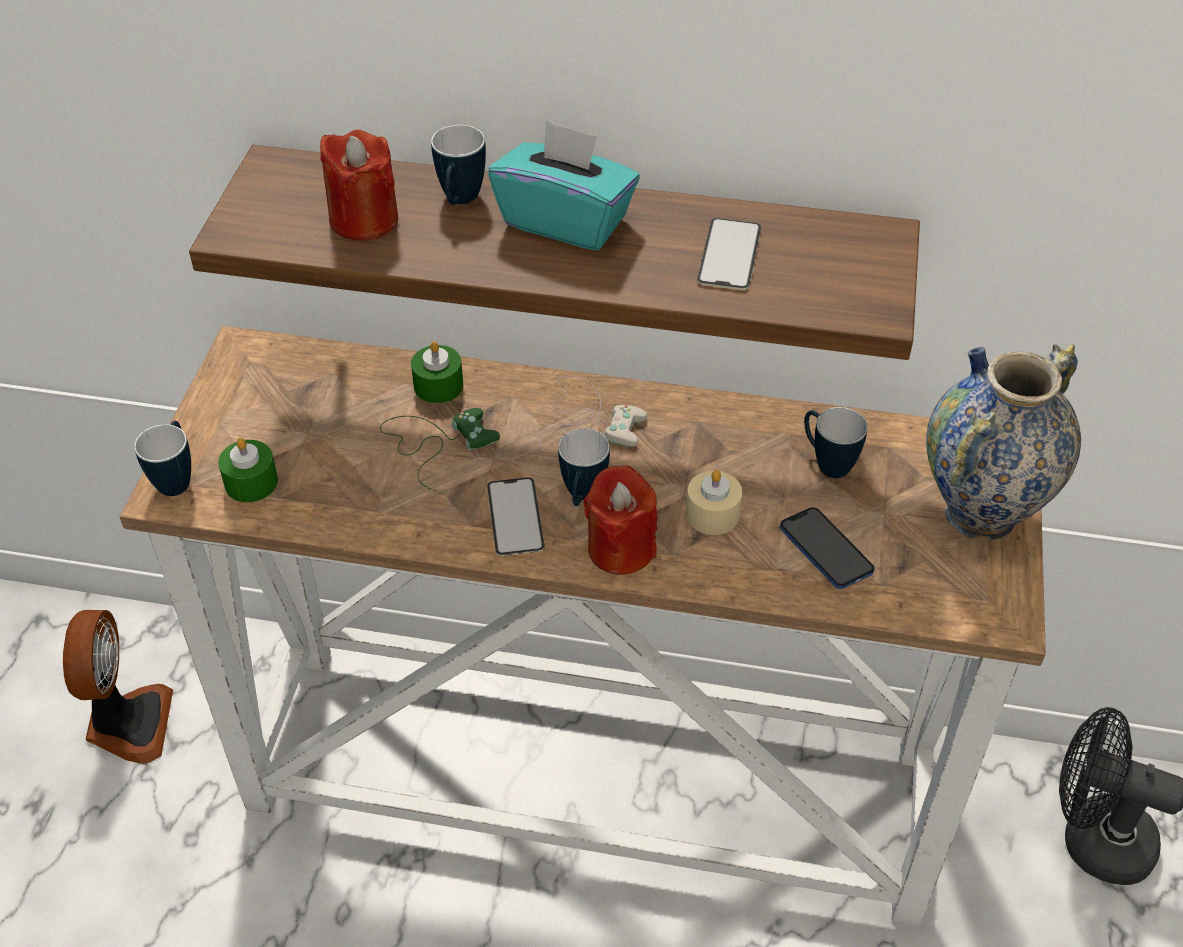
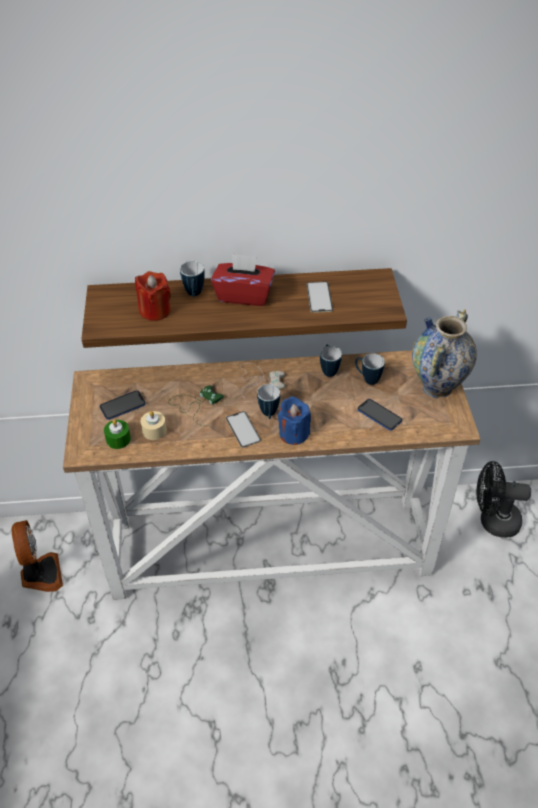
camera: 15 degrees left, 0 degrees up
mug [134,421,191,496] -> mug moved to [320,344,342,377]
green candle [411,341,463,403] -> none
turquoise tissue box [488,120,640,251] -> red tissue box [211,253,275,306]
red candle [584,465,657,575] -> blue candle [278,396,311,445]
beige candle [686,470,742,535] -> beige candle moved to [140,411,167,440]
none -> phone [100,390,146,420]

